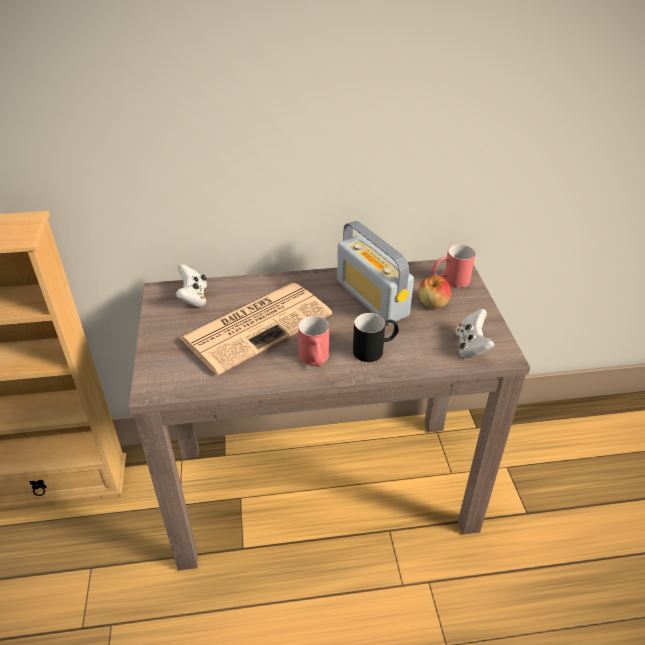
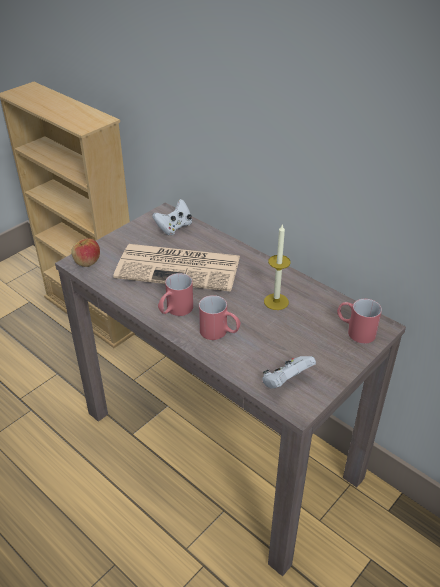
camera: 50 degrees right, 0 degrees up
radio [337,221,414,325] -> candle [264,224,291,310]
black mug [353,313,399,362] -> red mug [199,295,241,340]
apple [419,275,451,308] -> apple moved to [71,238,100,267]

